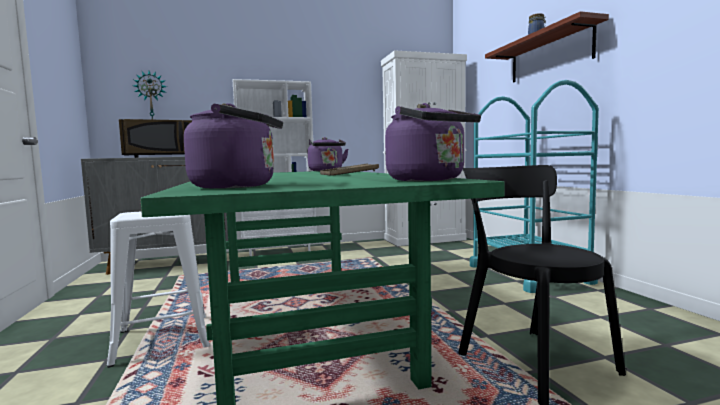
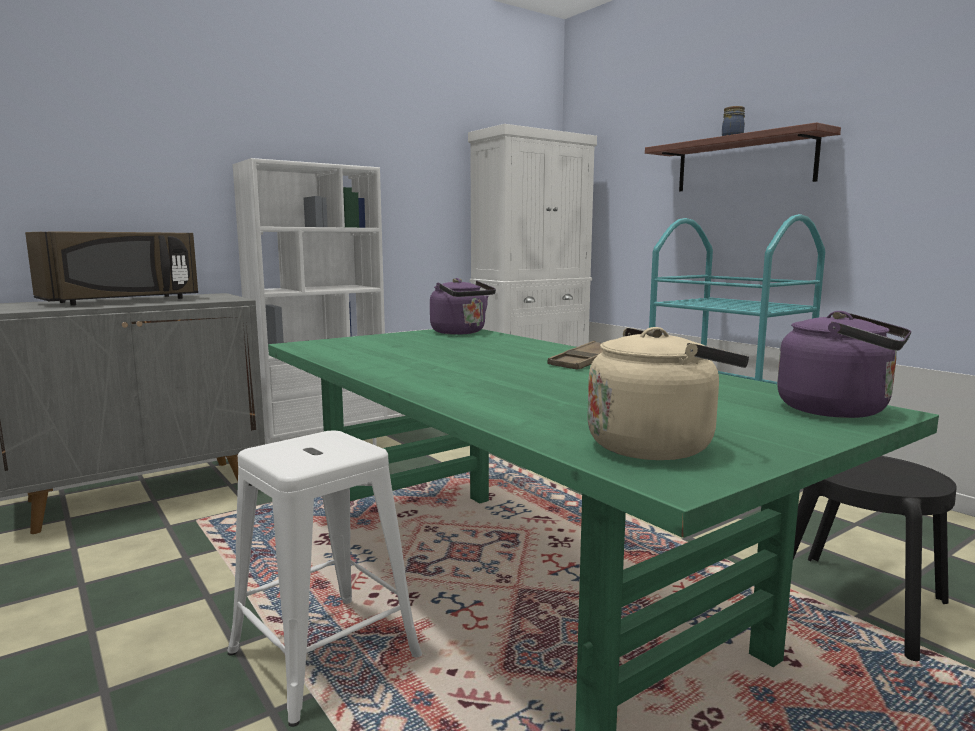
camera: 20 degrees left, 5 degrees up
wall clock [133,71,167,120] -> none
purple kettle [184,103,283,189] -> beige kettle [587,327,749,460]

